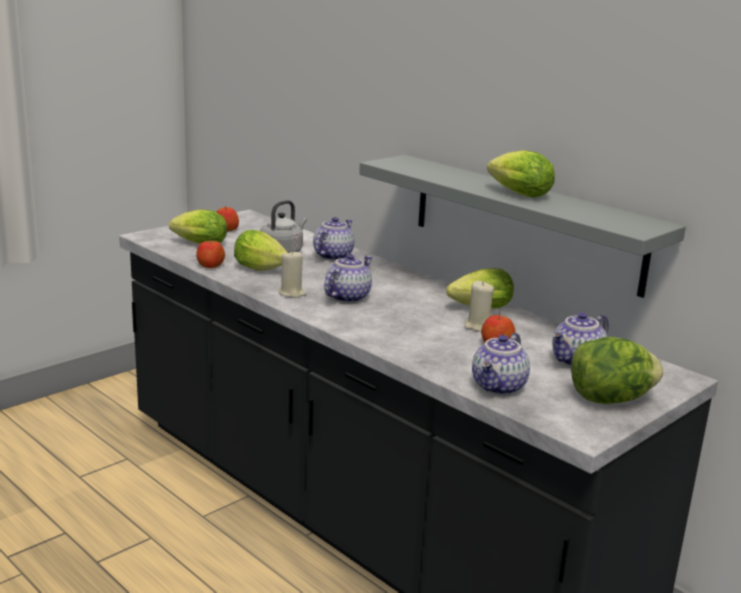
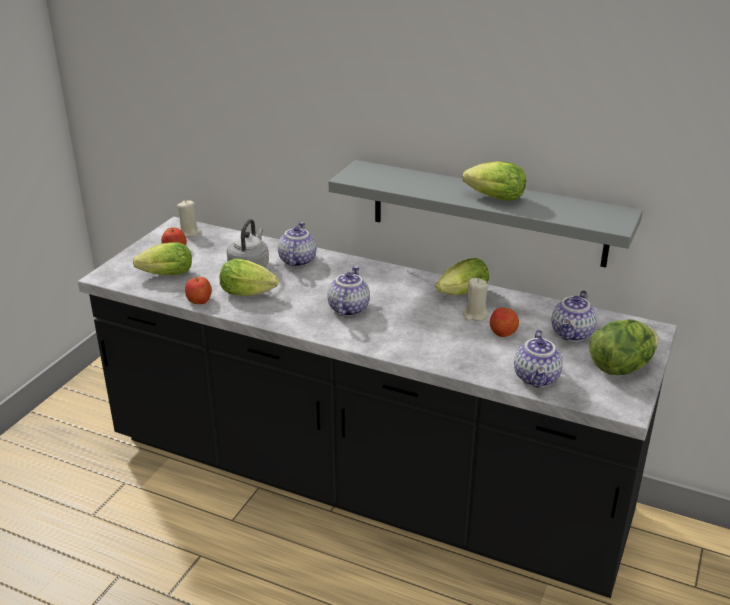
camera: 20 degrees left, 10 degrees up
beige candle [279,250,306,298] -> beige candle moved to [177,200,201,237]

